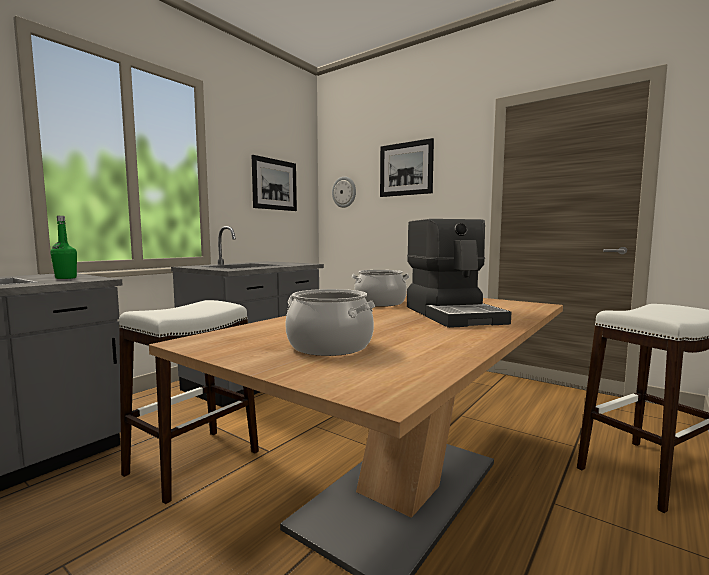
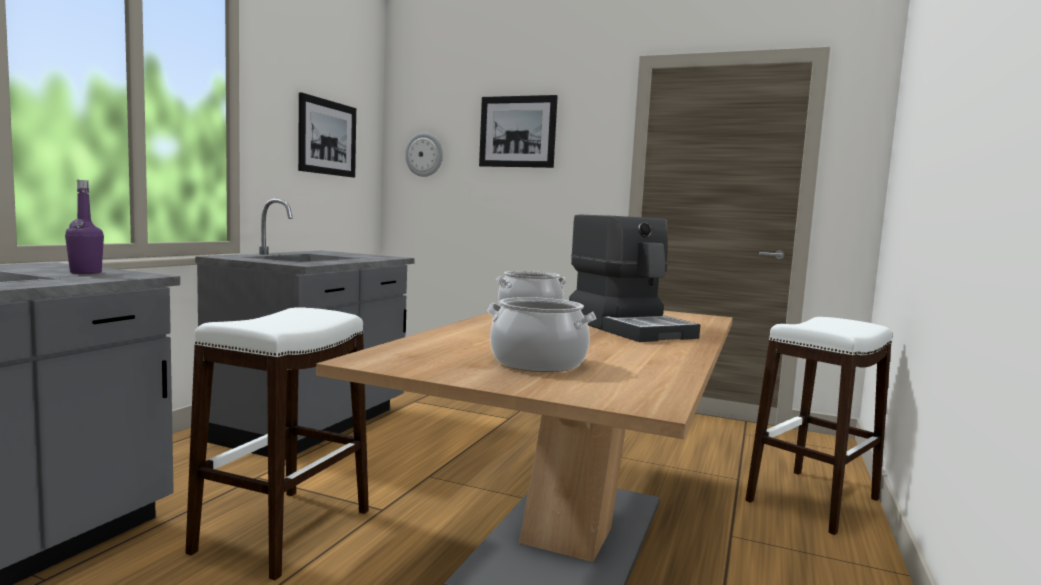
camera: 15 degrees left, 0 degrees up
green bottle [51,216,77,279] -> purple bottle [65,180,104,274]

